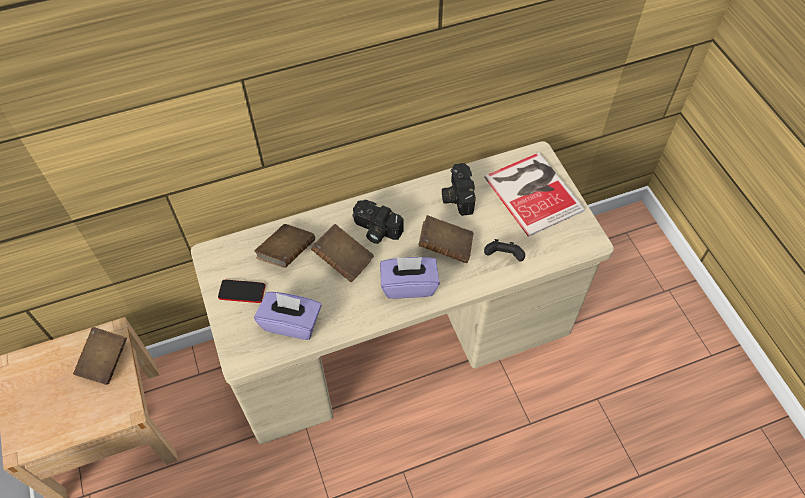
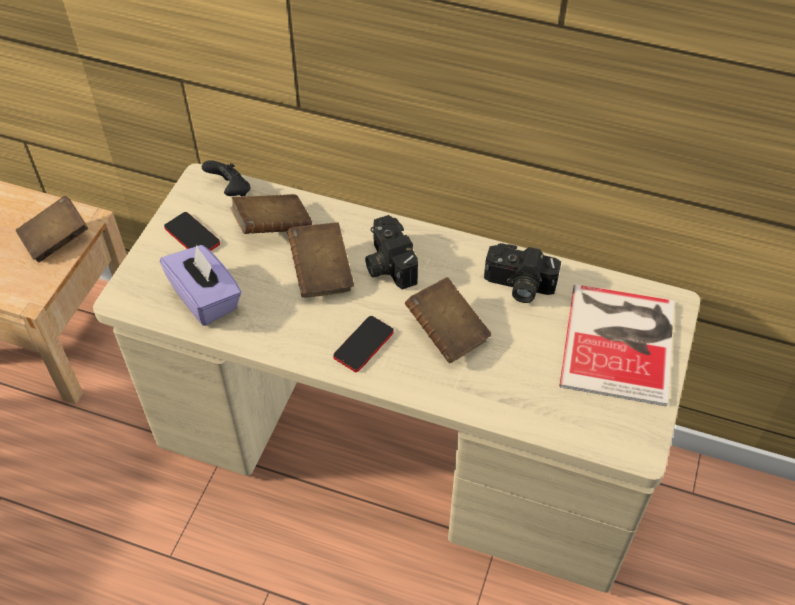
camera: 40 degrees right, 5 degrees down
purple tissue box [380,257,440,299] -> phone [333,316,394,372]
camera [442,163,476,216] -> camera turned 105 degrees counterclockwise [484,243,561,303]
black game controller [484,239,525,261] -> black game controller moved to [202,160,250,196]

